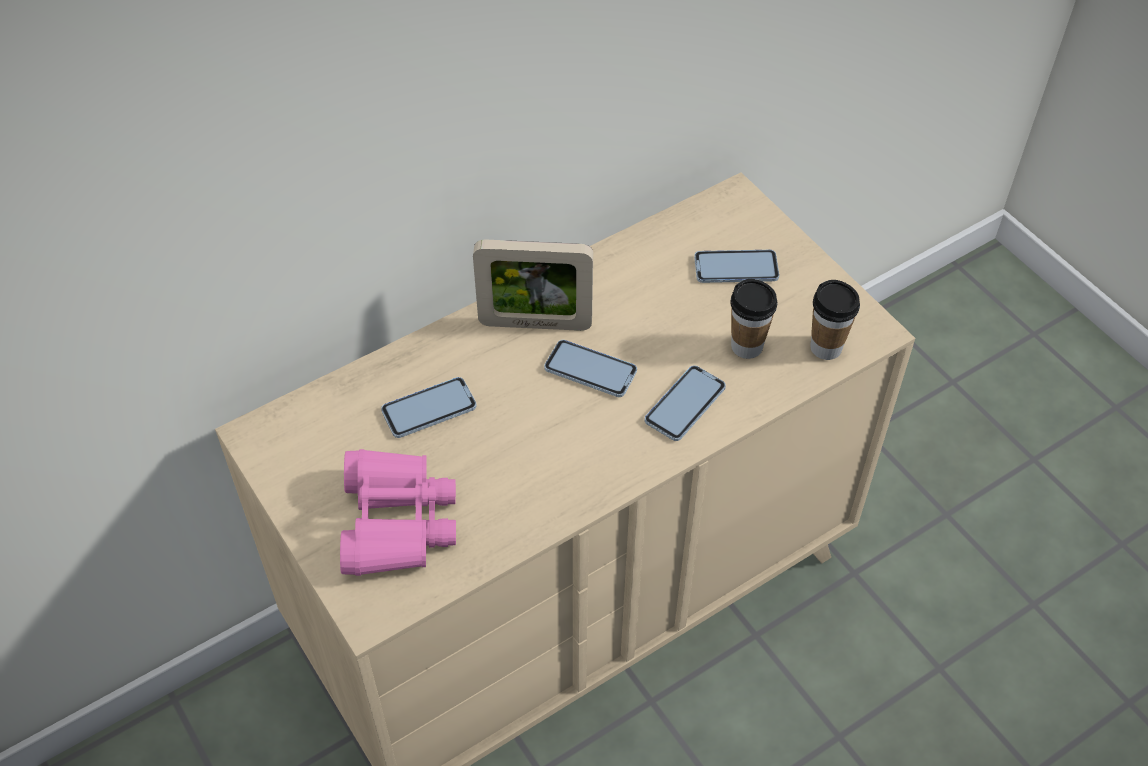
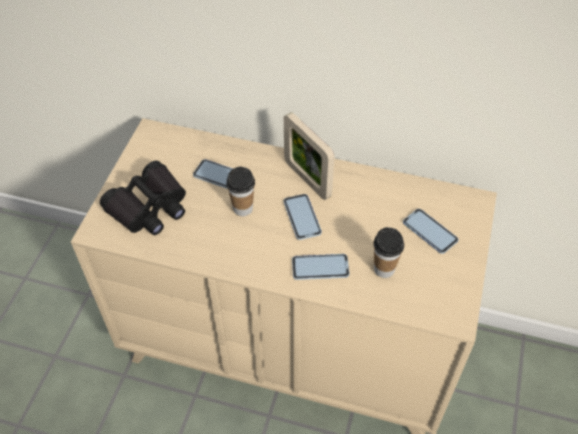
camera: 50 degrees right, 0 degrees up
pink binoculars [340,449,456,576] -> black binoculars [100,161,186,235]
cup [810,280,860,360] -> cup moved to [226,167,255,216]

